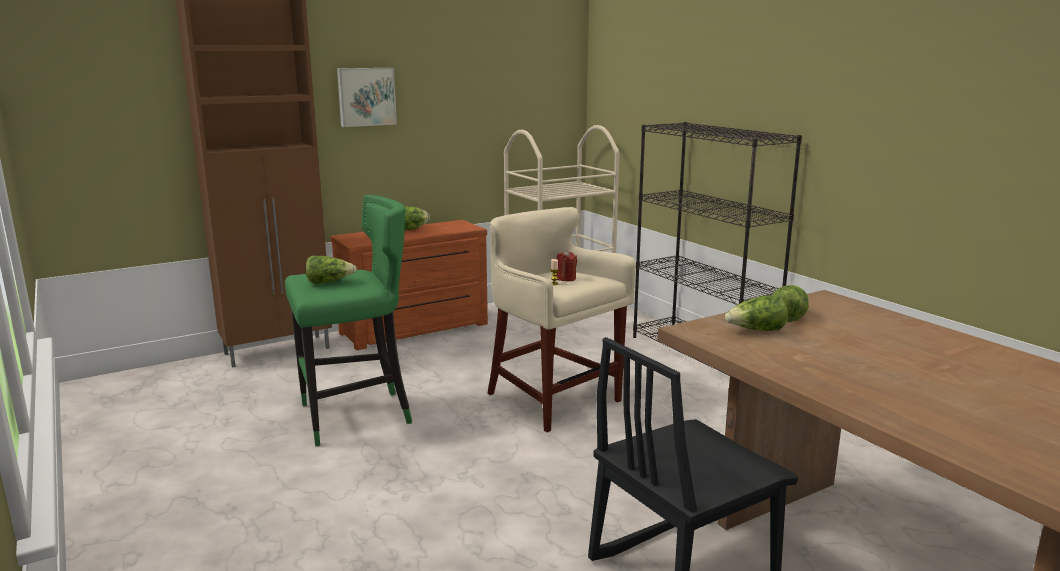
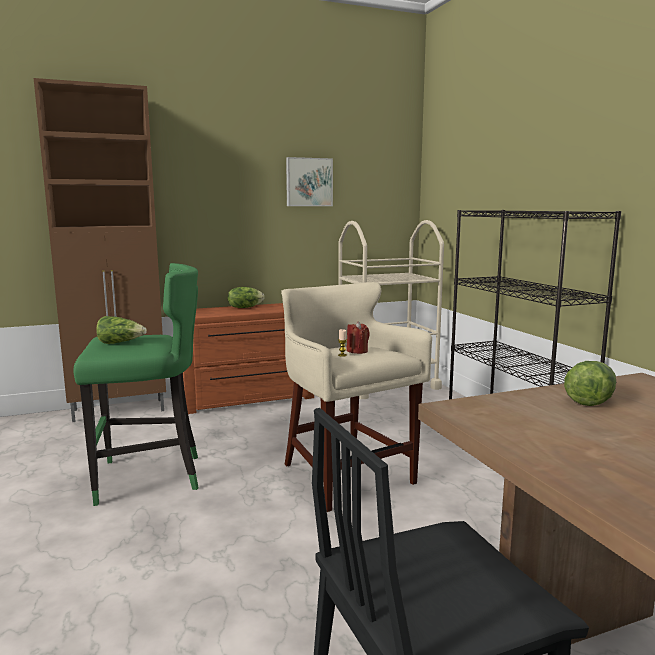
camera: 10 degrees right, 5 degrees down
picture [337,68,397,127] -> picture moved to [286,157,333,206]
lettuce [725,295,788,331] -> none

